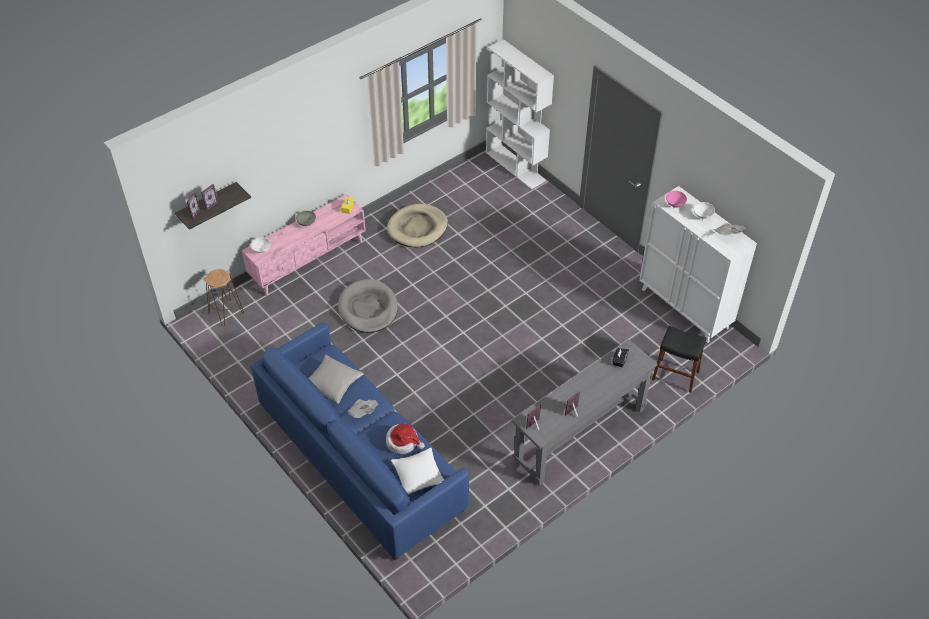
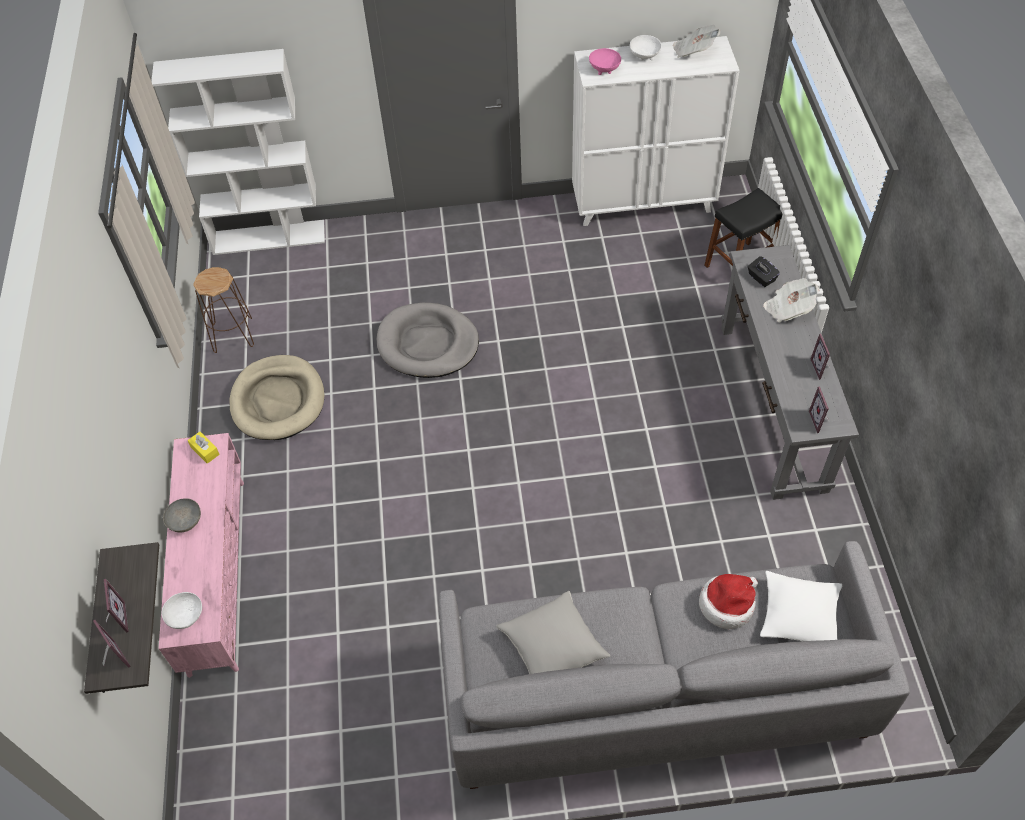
camera: 55 degrees left, 5 degrees up
brown stool [205,269,244,327] -> brown stool moved to [193,267,254,353]
blue sofa [251,322,469,560] -> grey sofa [438,541,910,789]
grey dog bed [338,279,398,333] -> grey dog bed moved to [377,303,479,378]
newspaper [347,399,378,418] -> newspaper moved to [763,278,819,322]

